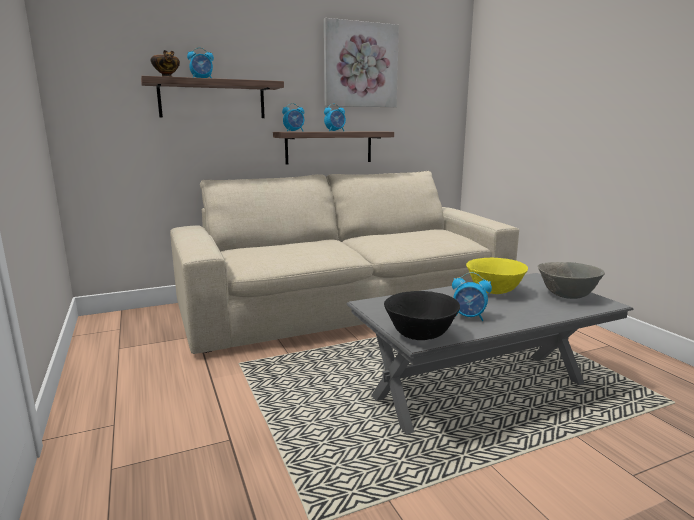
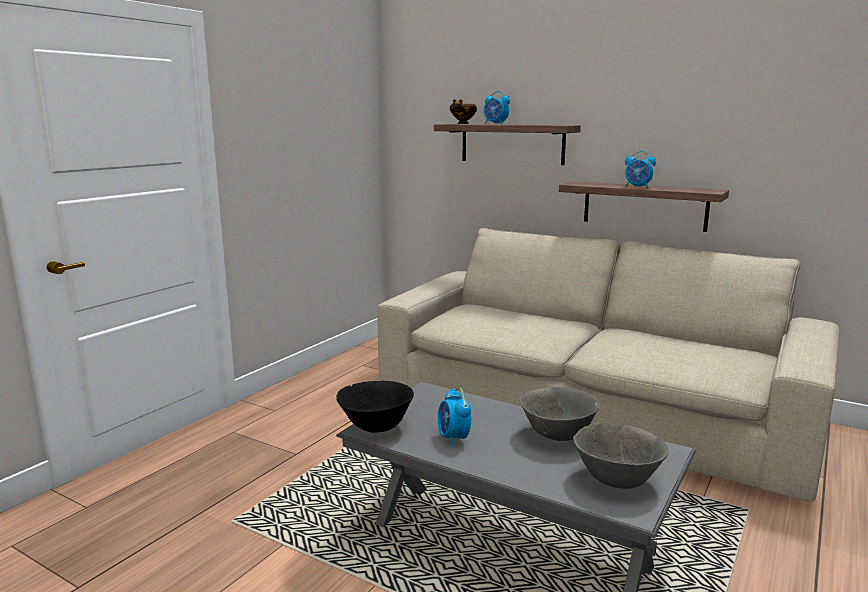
camera: 55 degrees right, 0 degrees up
alarm clock [282,103,304,132] -> none
picture [324,18,399,107] -> none
yellow bowl [466,258,528,294] -> grey bowl [519,387,600,441]

